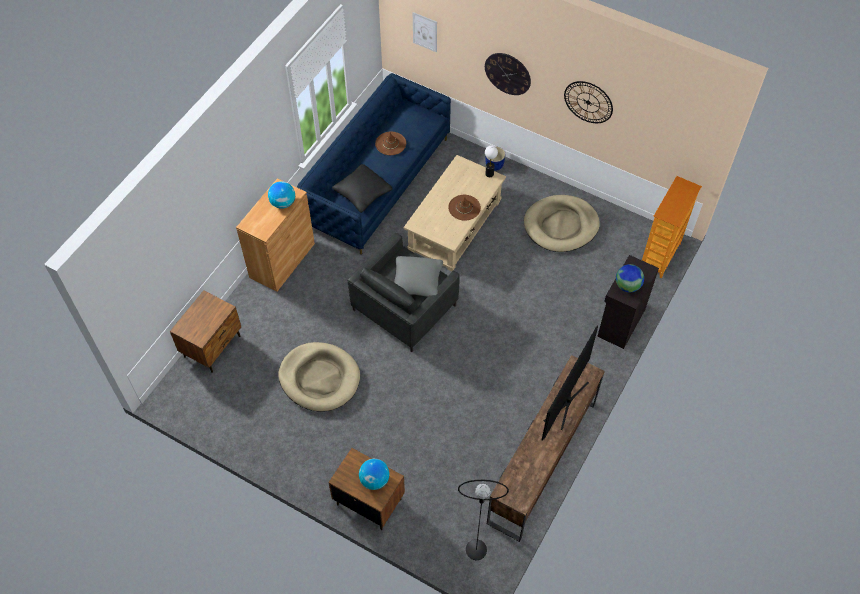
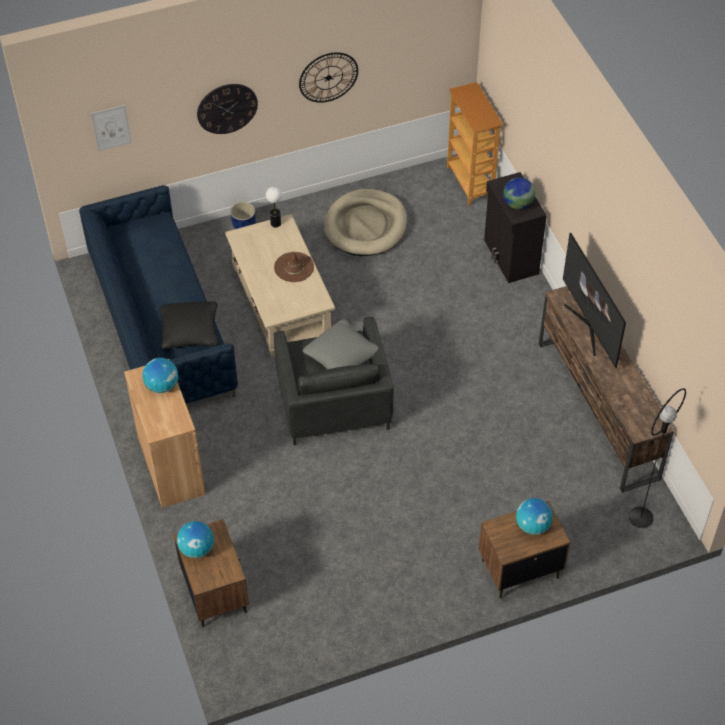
camera: 50 degrees left, 5 degrees down
beige dog bed [278,342,360,412] -> none
brown hat [375,131,406,155] -> none
none -> globe [177,521,214,558]

